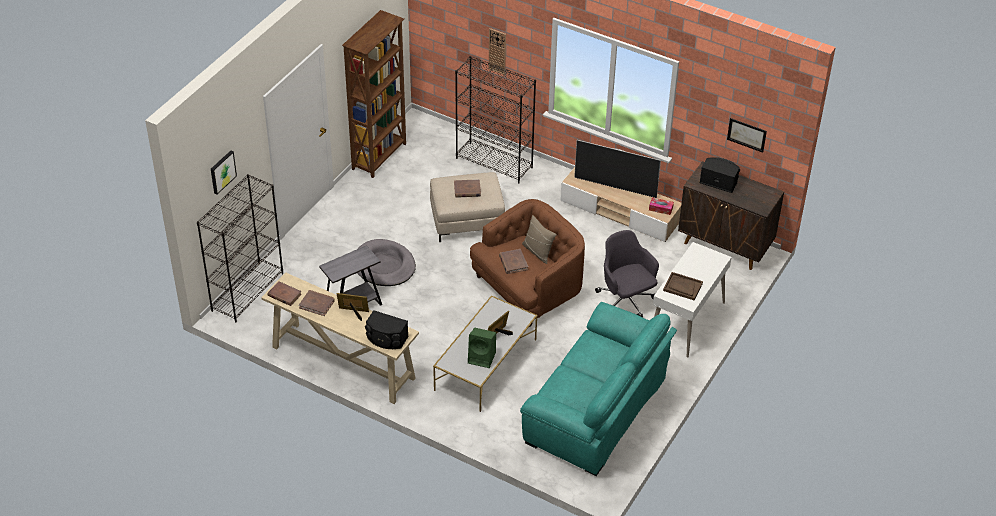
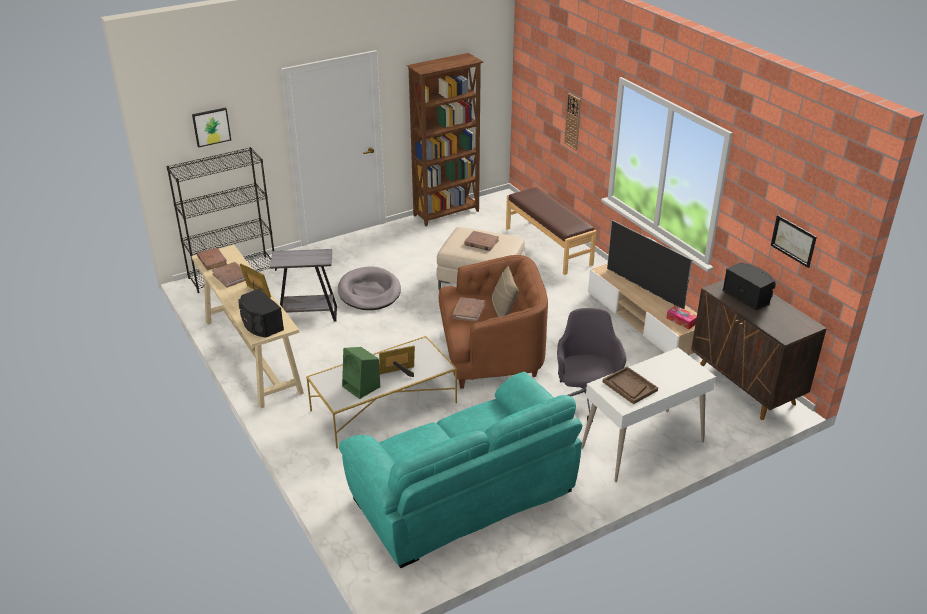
camera: 30 degrees right, 10 degrees down
black bookcase [455,56,536,183] -> brown bench [506,187,597,275]

